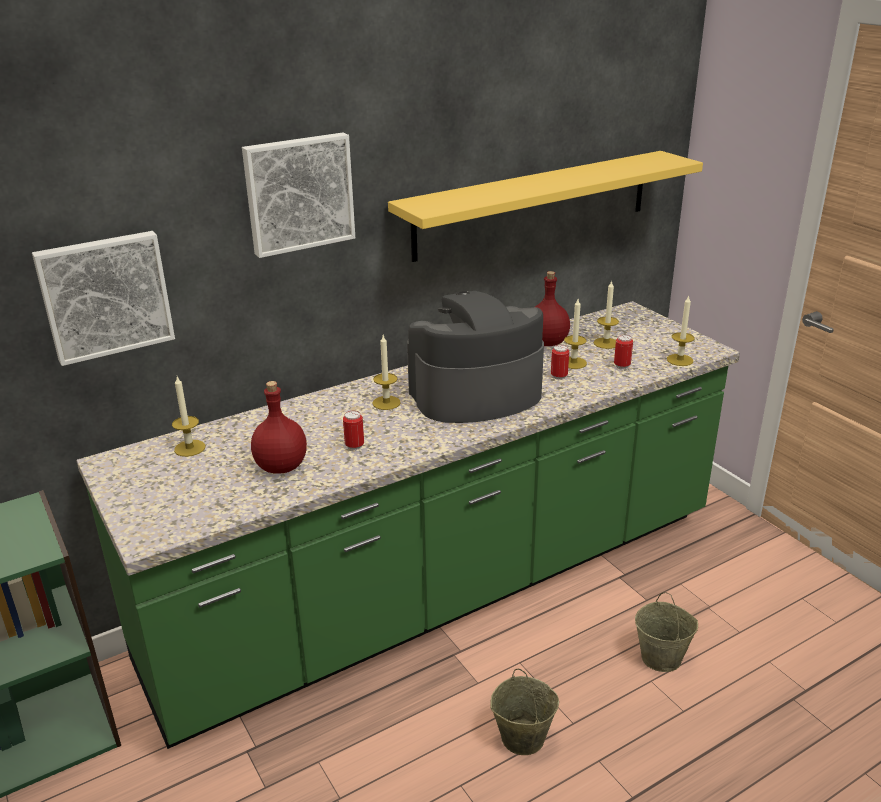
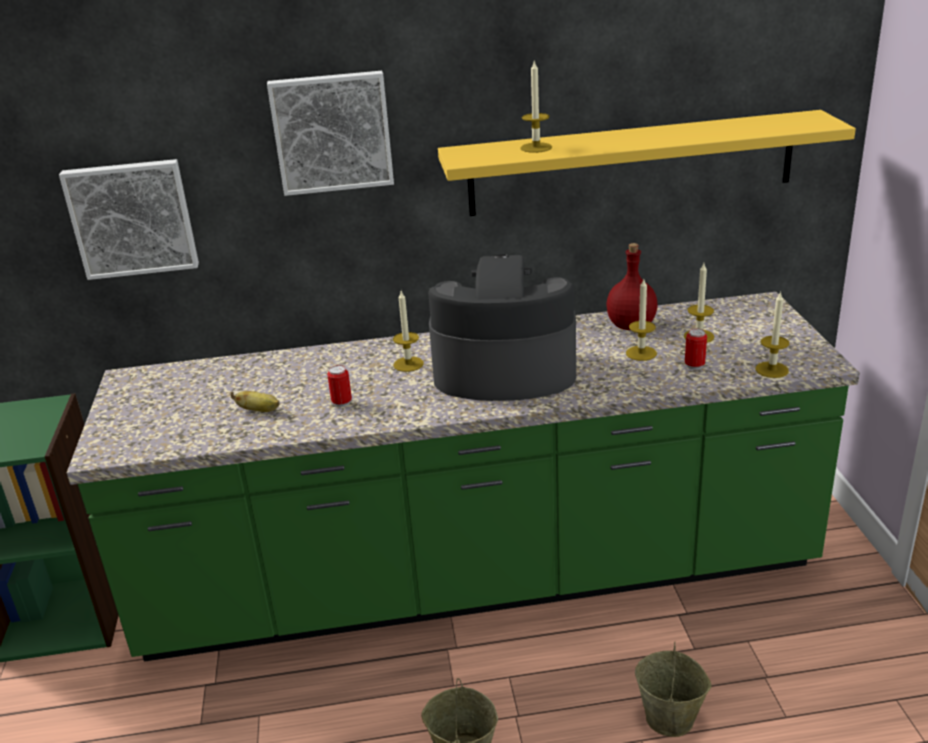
camera: 25 degrees right, 0 degrees up
candle [172,377,205,457] -> candle moved to [520,61,552,153]
red bottle [251,381,307,474] -> banana [230,391,280,412]
can [551,345,569,380] -> none

